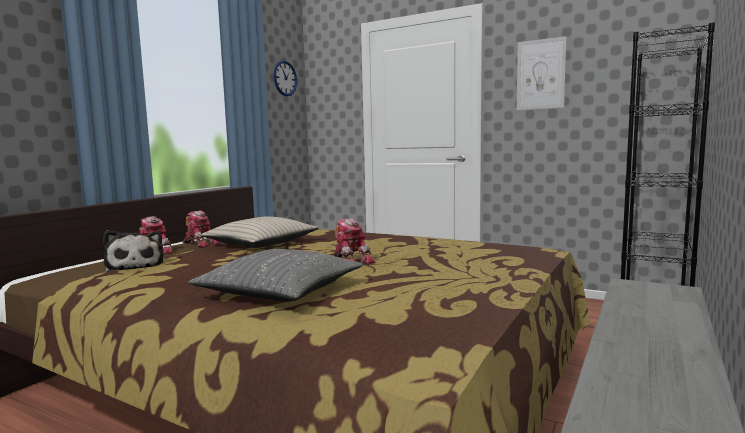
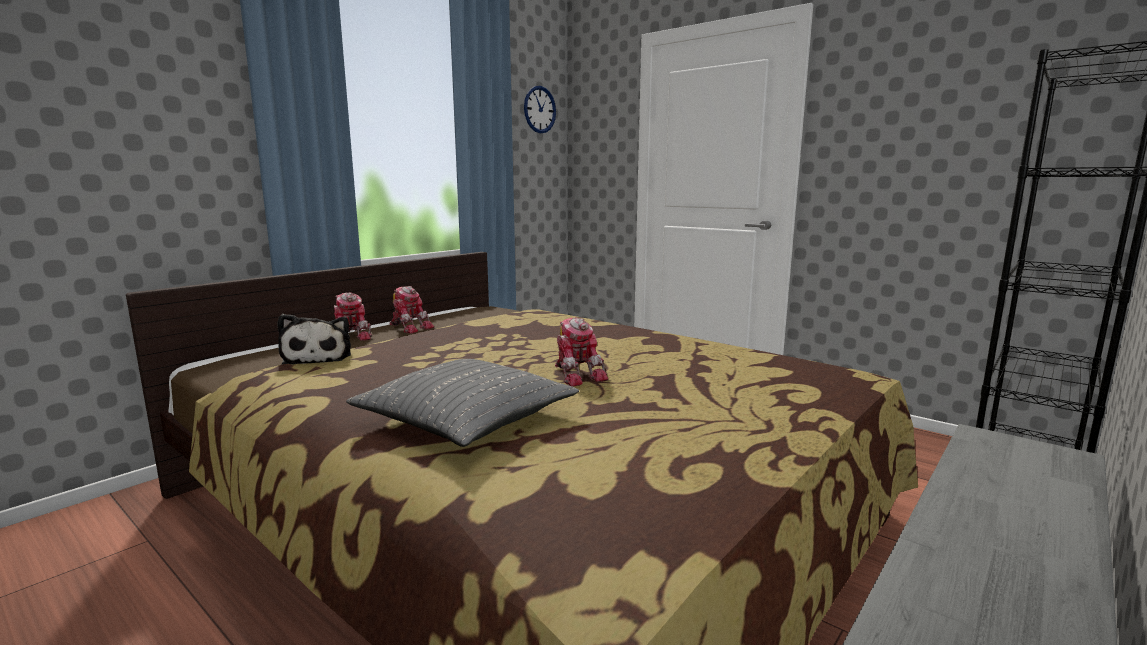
camera: 10 degrees right, 5 degrees up
beige pillow [201,216,319,248] -> none
picture [517,36,567,110] -> none

